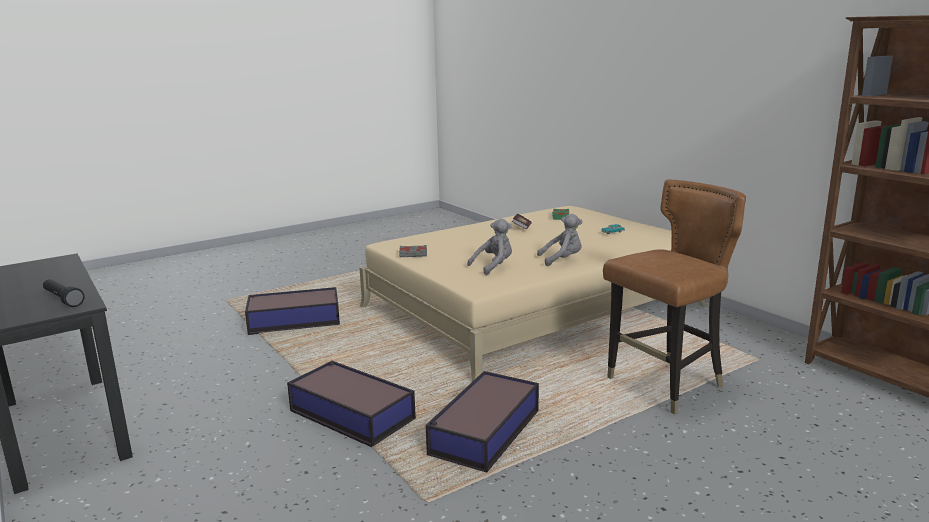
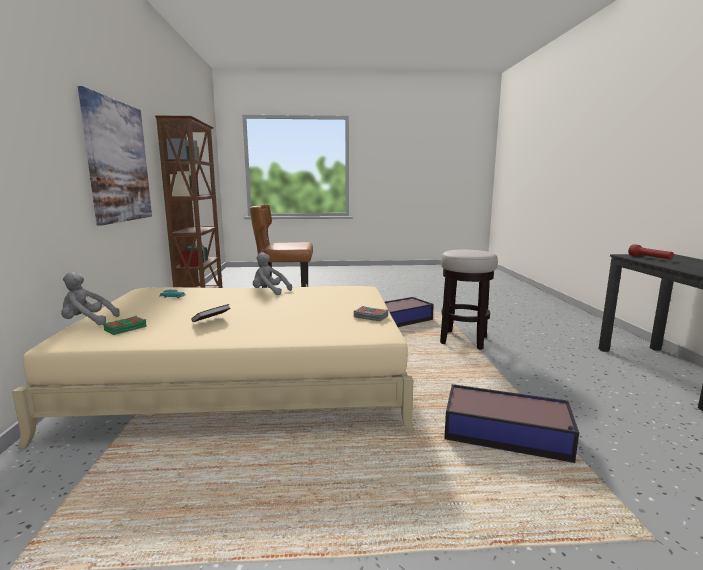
camera: 150 degrees left, 5 degrees down
black flashlight [43,279,84,307] -> red flashlight [628,244,674,259]
storage box [287,361,416,447] -> stool [440,250,498,350]
grey plush toy [467,218,512,275] -> grey plush toy moved to [61,272,120,325]
none -> picture [78,86,152,226]

